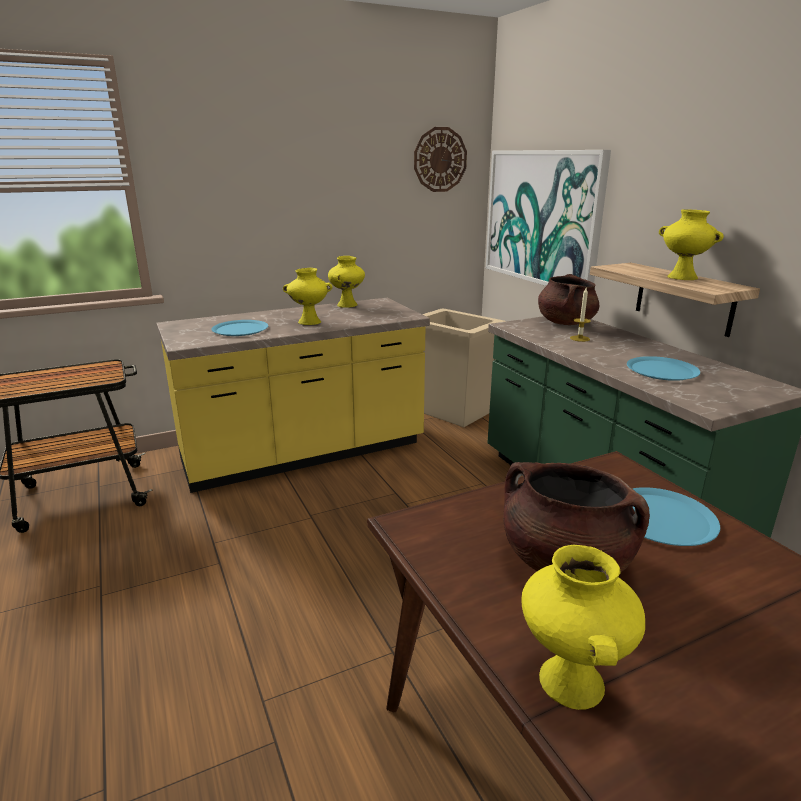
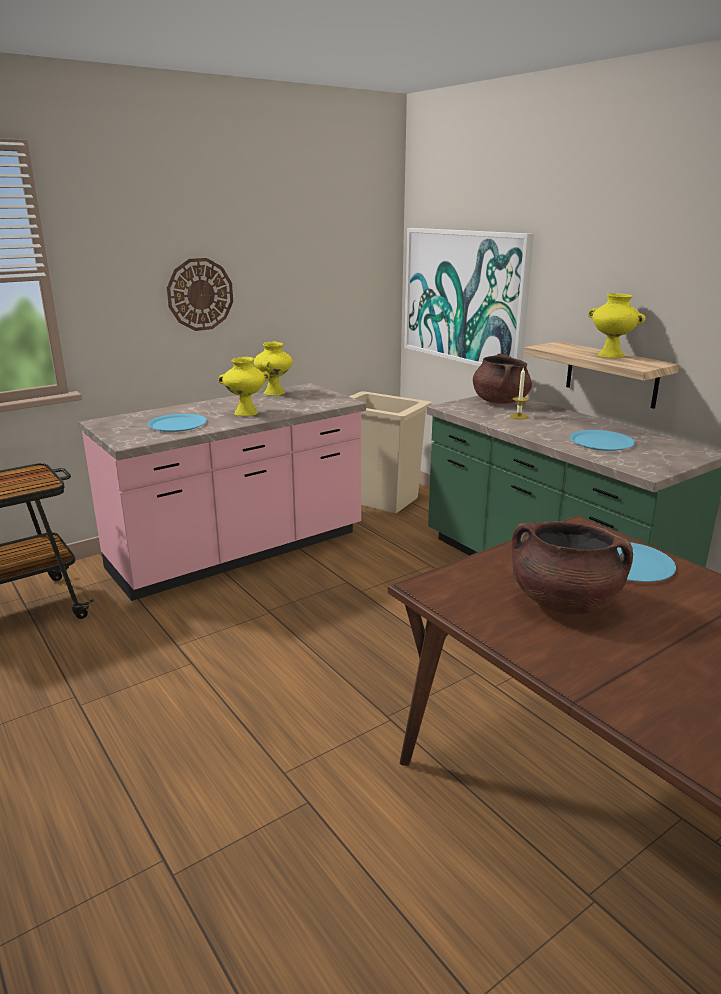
camera: 10 degrees left, 0 degrees up
yellow counter [156,298,430,493] -> pink counter [79,383,366,601]
wall clock [414,127,467,192] -> wall clock moved to [167,258,233,331]
yellow vase [521,545,645,710] -> none

